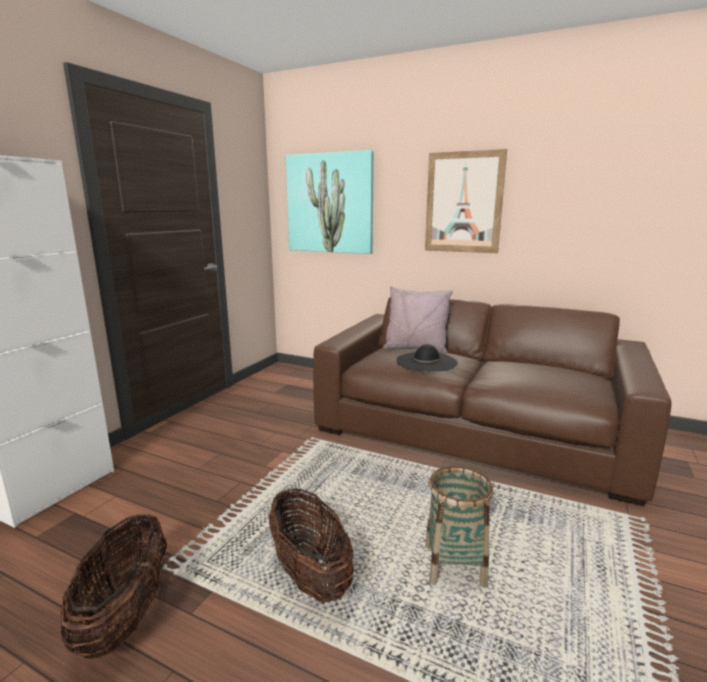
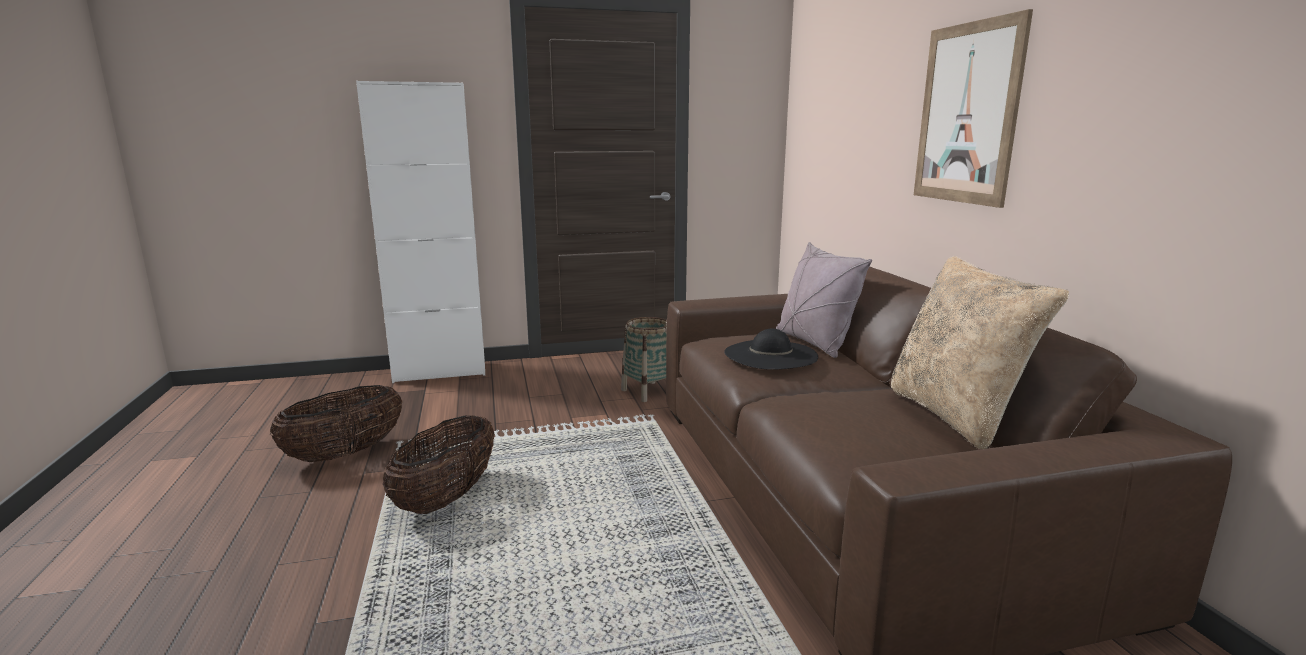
camera: 50 degrees right, 0 degrees up
picture [286,150,374,254] -> none
basket [425,466,493,588] -> basket moved to [621,317,667,402]
none -> beige pillow [891,255,1069,449]

